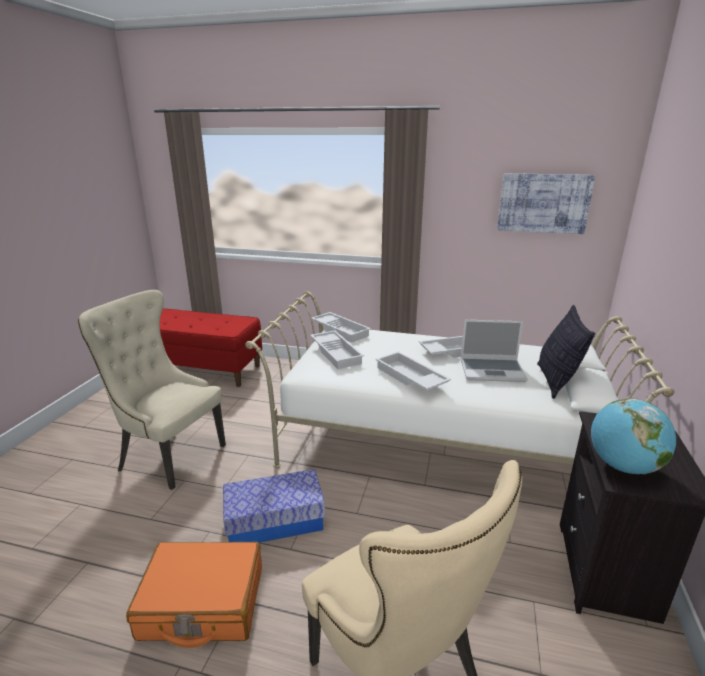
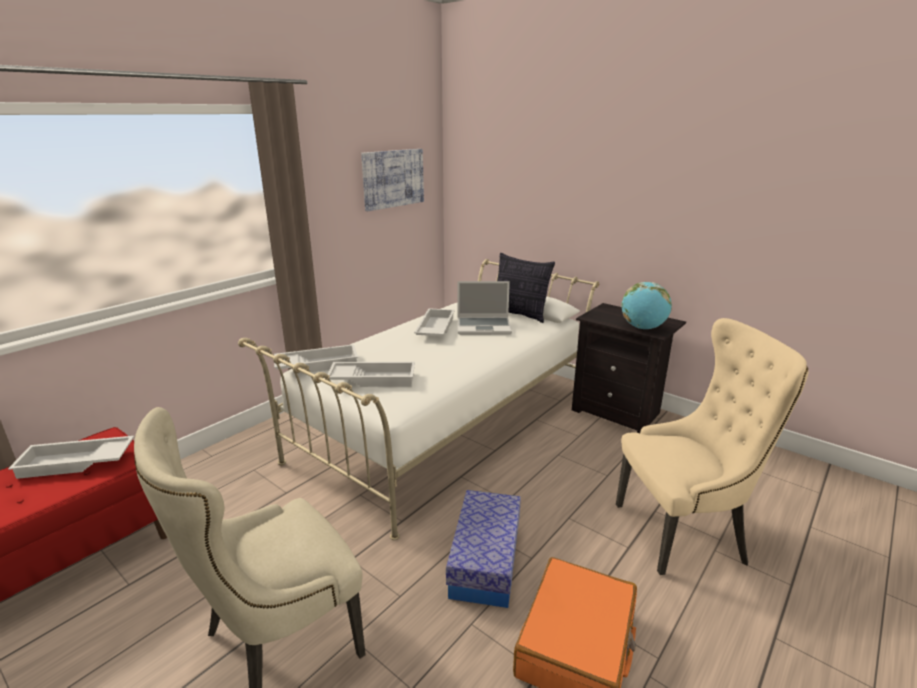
camera: 65 degrees left, 0 degrees up
white tray [375,351,451,390] -> white tray moved to [8,436,134,479]
laptop [460,320,528,382] -> laptop turned 60 degrees clockwise [458,281,512,335]

